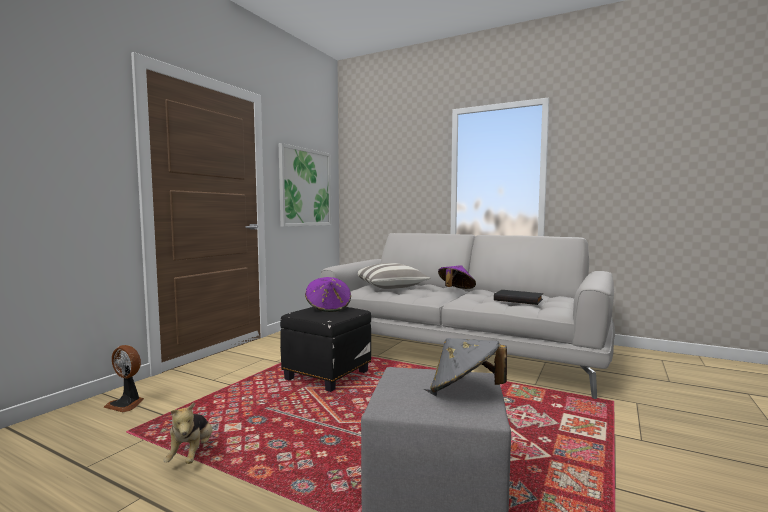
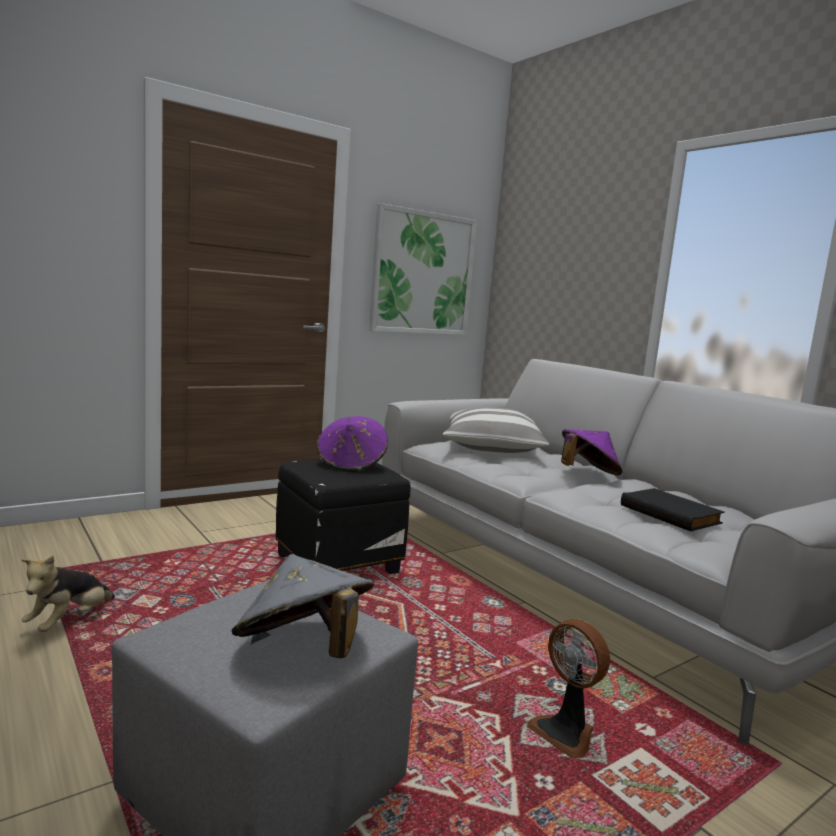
camera: 25 degrees right, 5 degrees up
fan [104,345,144,412] -> fan moved to [527,619,610,758]

